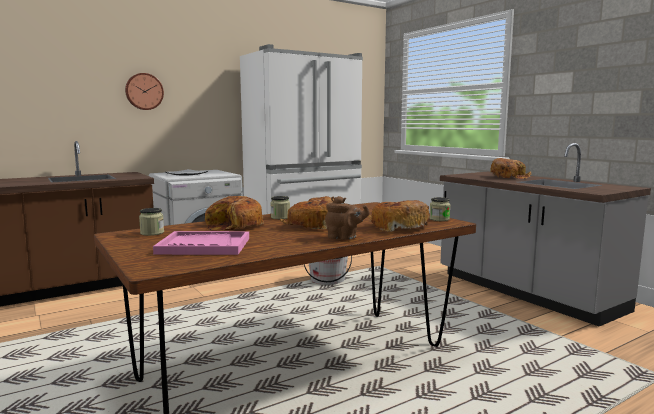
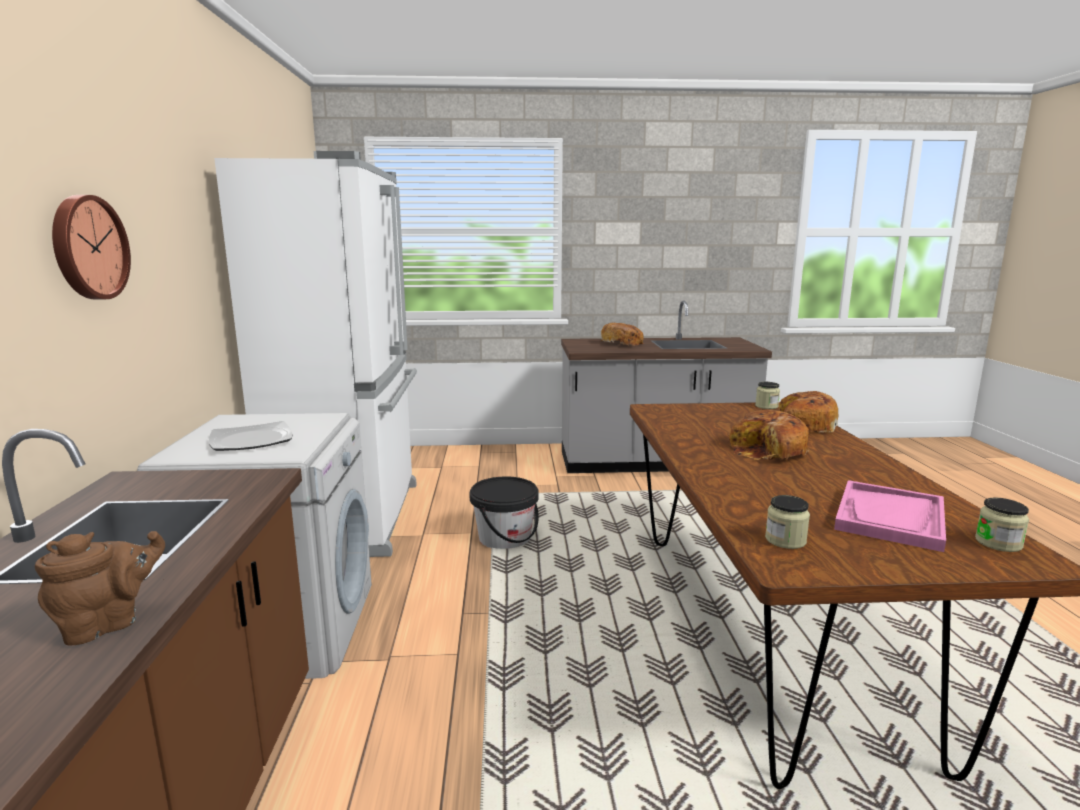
camera: 60 degrees left, 5 degrees up
bread [205,196,264,231] -> none
jar [270,196,290,219] -> jar moved to [975,497,1029,552]
brown teapot [325,196,370,240] -> brown teapot moved to [35,531,165,645]

